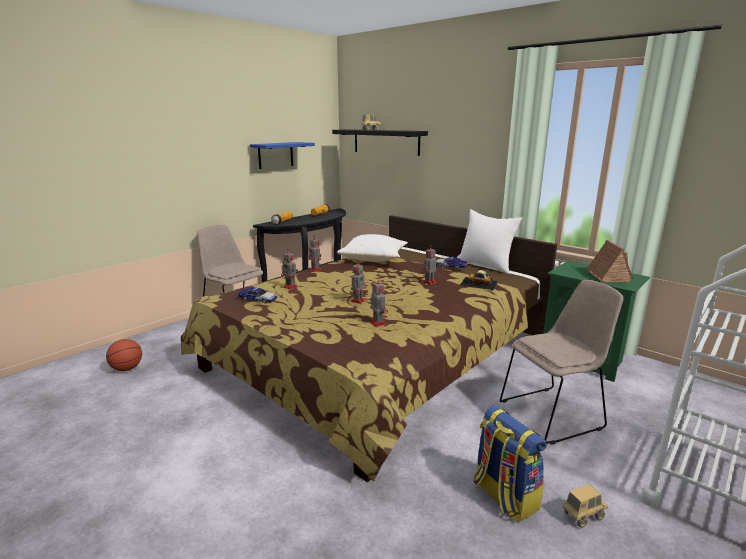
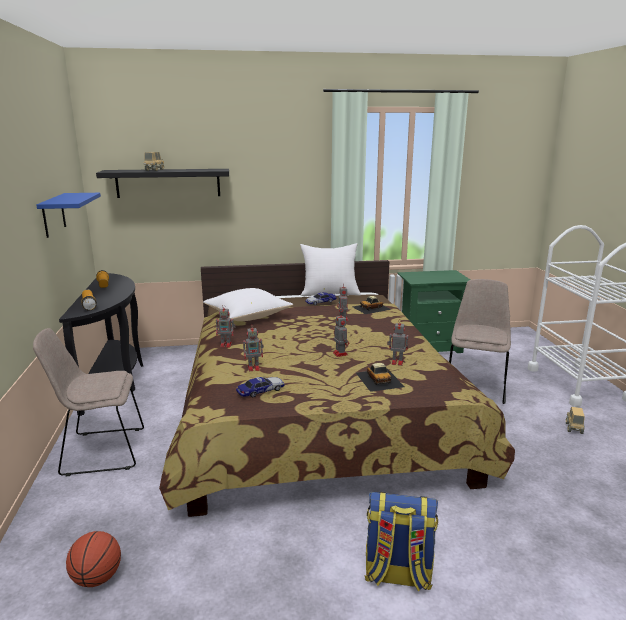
camera: 50 degrees left, 0 degrees up
backpack [474,405,547,522] -> backpack moved to [364,492,438,592]
toy house [587,240,633,283] -> none
none -> toy car [356,363,404,392]

